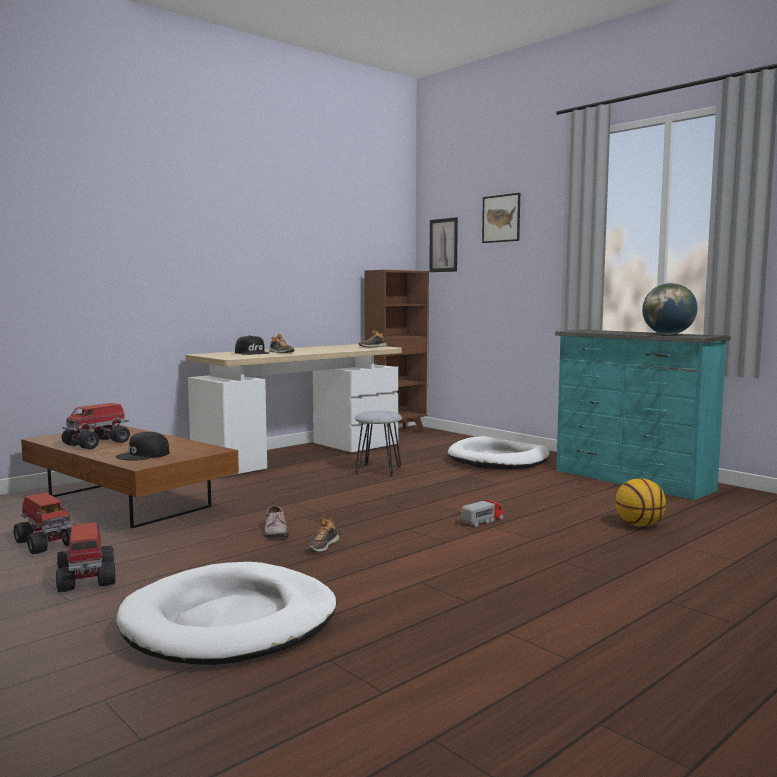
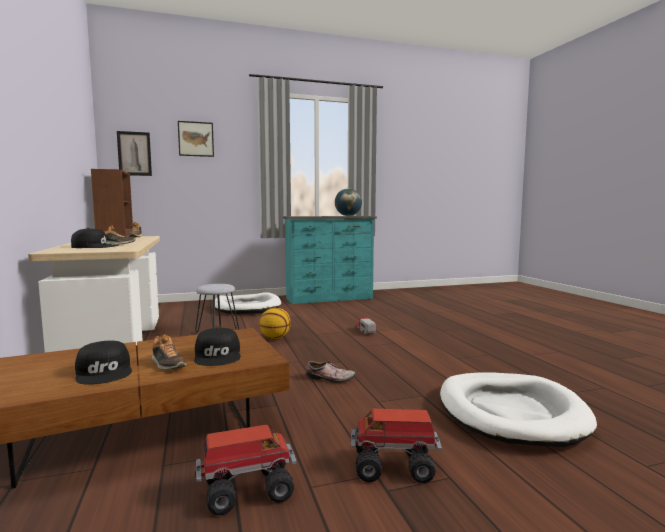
camera: 65 degrees left, 0 degrees up
toy truck [62,403,130,449] -> black cap [75,340,132,385]
shoe [306,518,339,552] -> shoe moved to [152,334,186,370]
basketball [615,478,666,527] -> basketball moved to [260,308,291,339]

